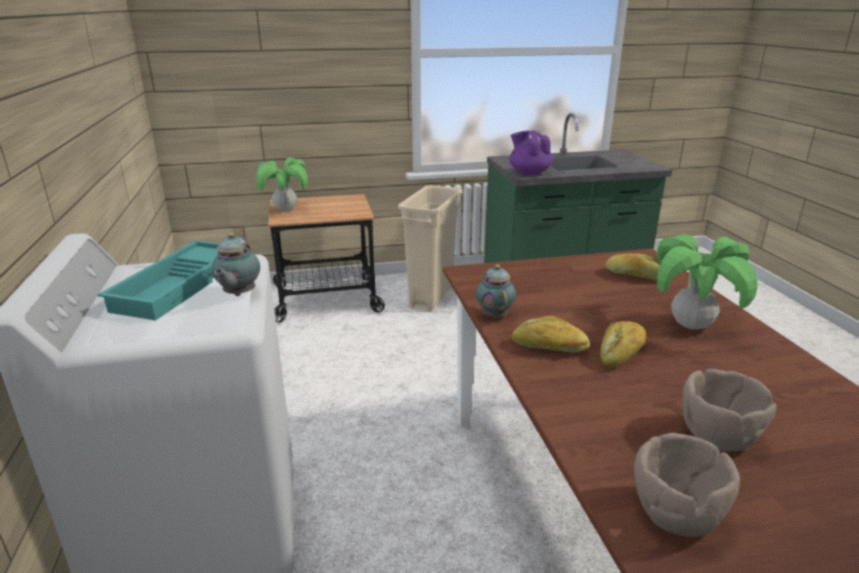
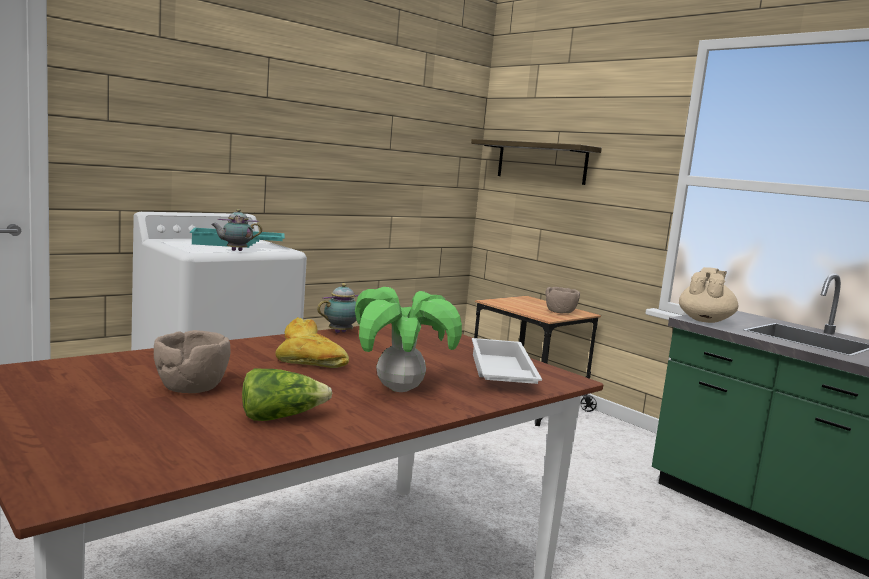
camera: 60 degrees right, 15 degrees down
potted plant [256,158,308,211] -> none
beige trash can [398,185,463,311] -> none
purple teapot [509,131,553,175] -> beige teapot [679,267,738,323]
bread [605,253,659,281] -> white tray [472,338,542,384]
brown bowl [634,433,740,537] -> brown bowl moved to [545,287,580,314]
none -> lettuce [242,368,332,421]
none -> shelf [471,139,602,185]

